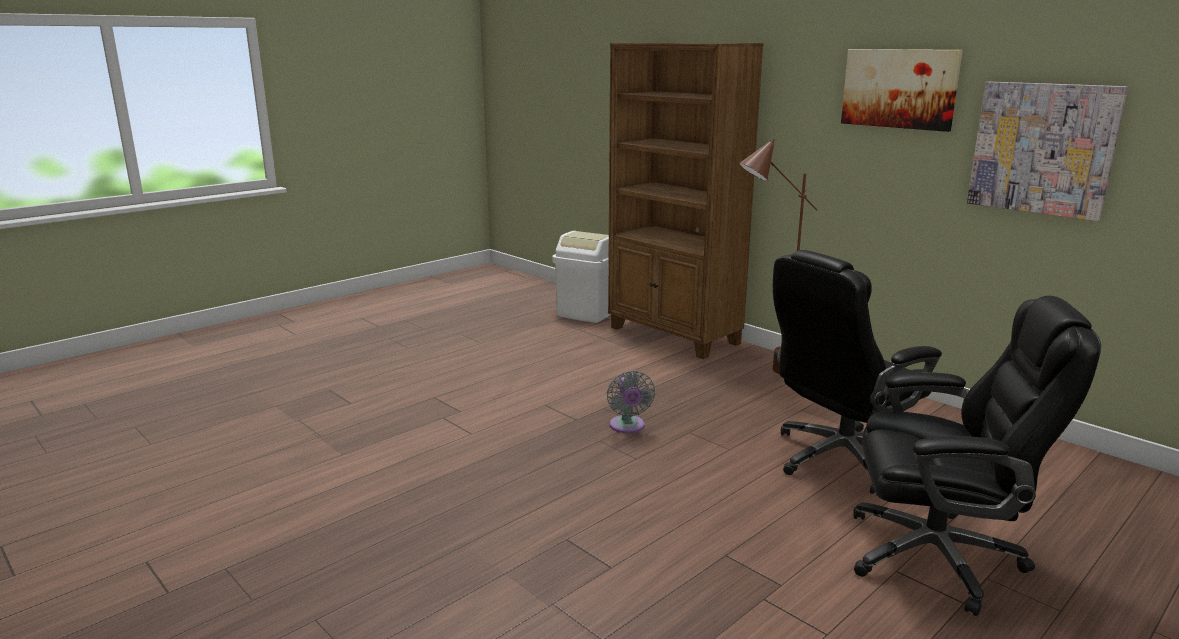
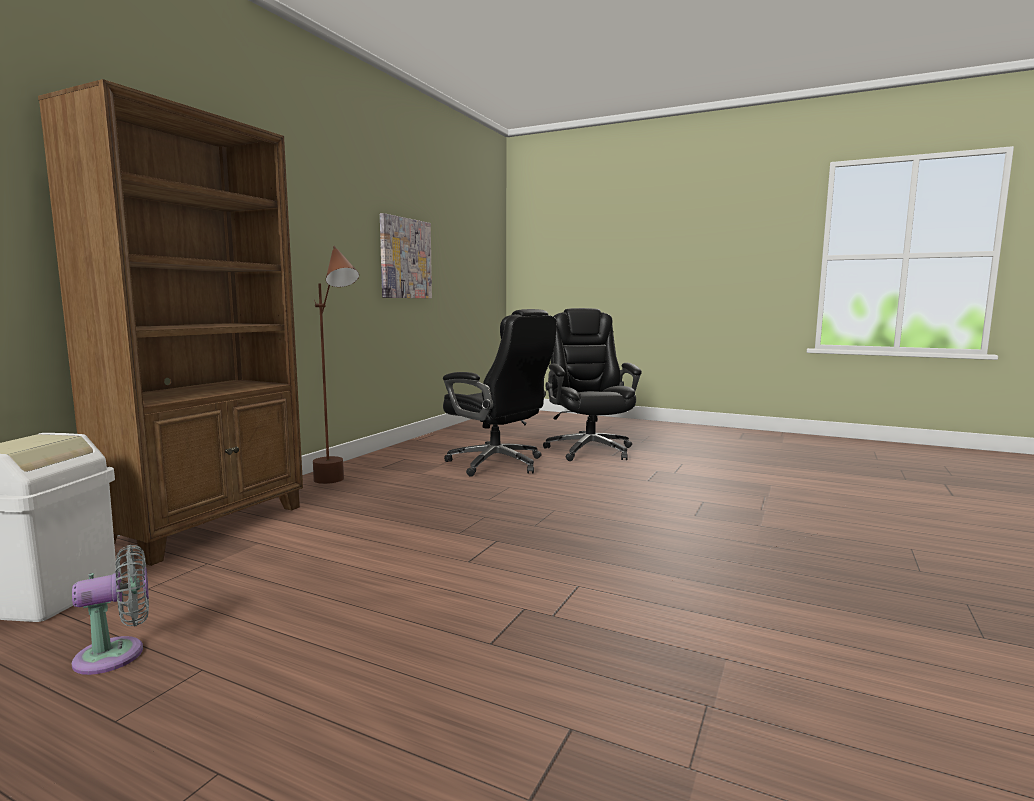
camera: 110 degrees left, 10 degrees down
grey fan [607,370,655,433] -> grey fan moved to [72,545,149,675]
picture [841,49,963,132] -> none

